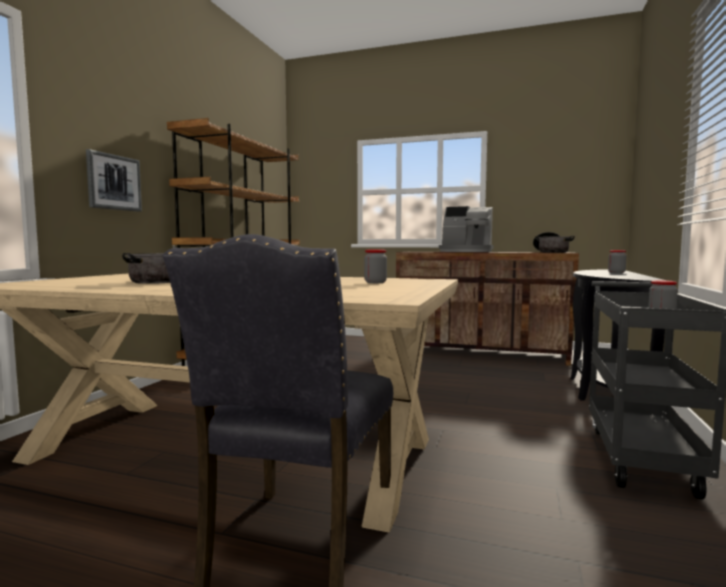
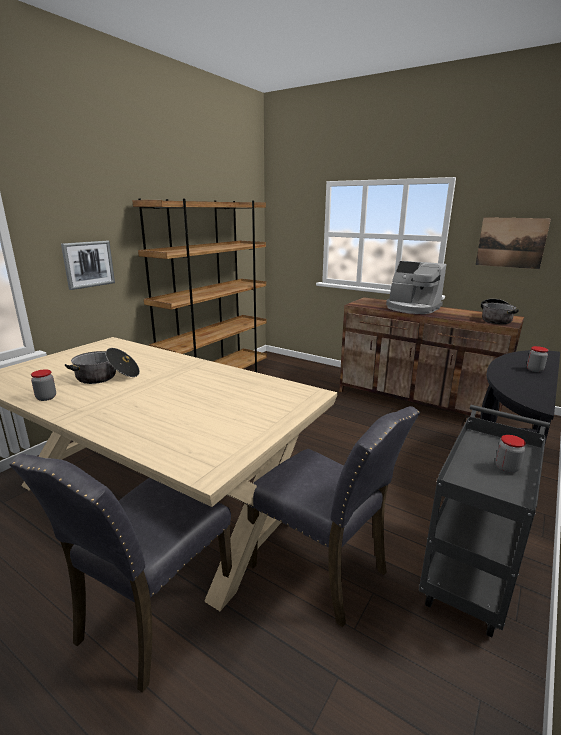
camera: 15 degrees right, 15 degrees up
jar [364,249,387,283] -> jar moved to [31,369,56,401]
none -> grey chair [247,406,420,628]
none -> picture [476,217,551,269]

